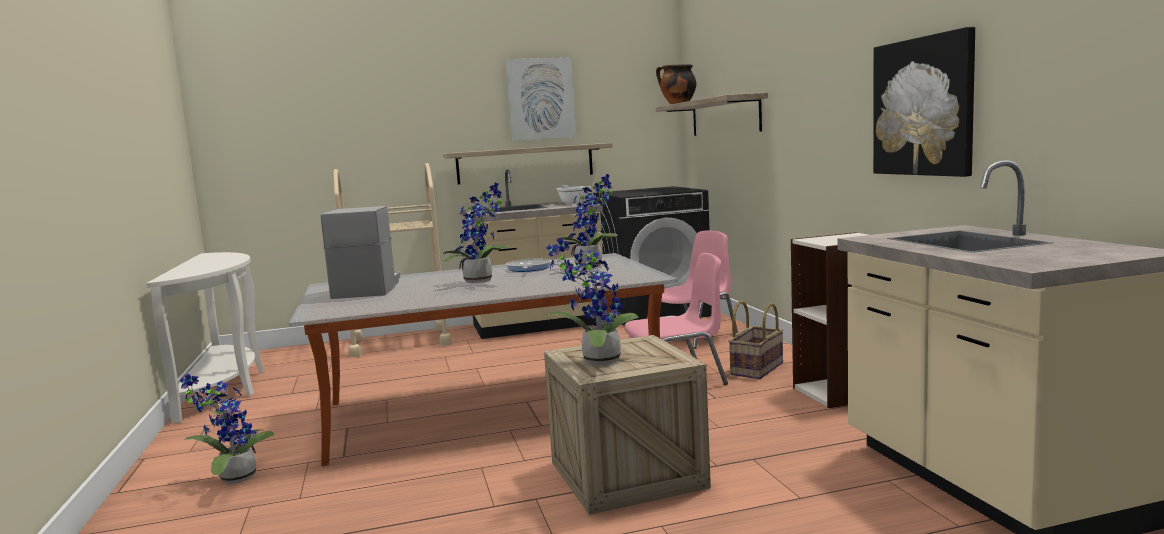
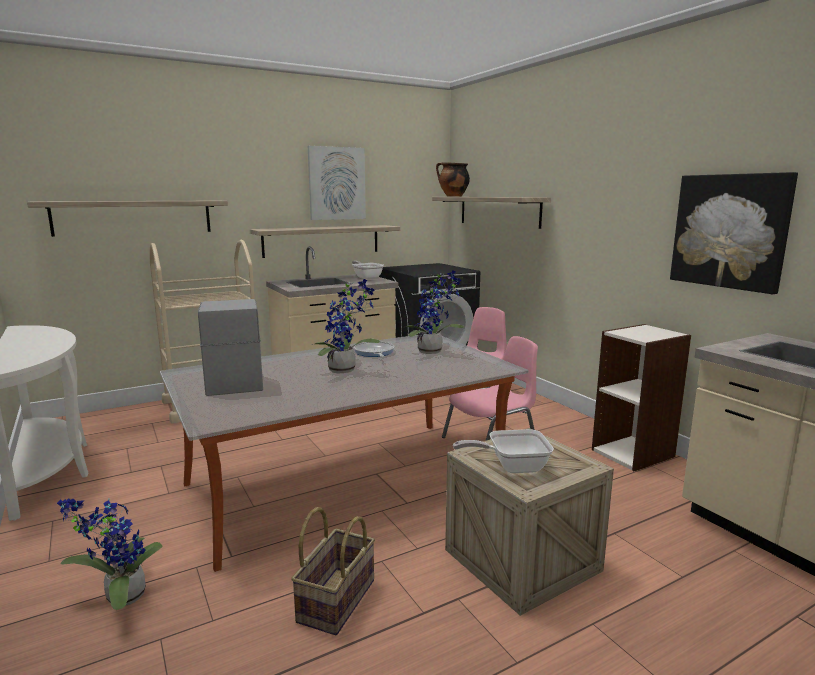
camera: 15 degrees left, 5 degrees up
potted plant [545,238,639,365] -> frying pan [453,429,554,473]
basket [728,301,784,379] -> basket moved to [291,507,375,635]
none -> shelf [27,201,228,237]

